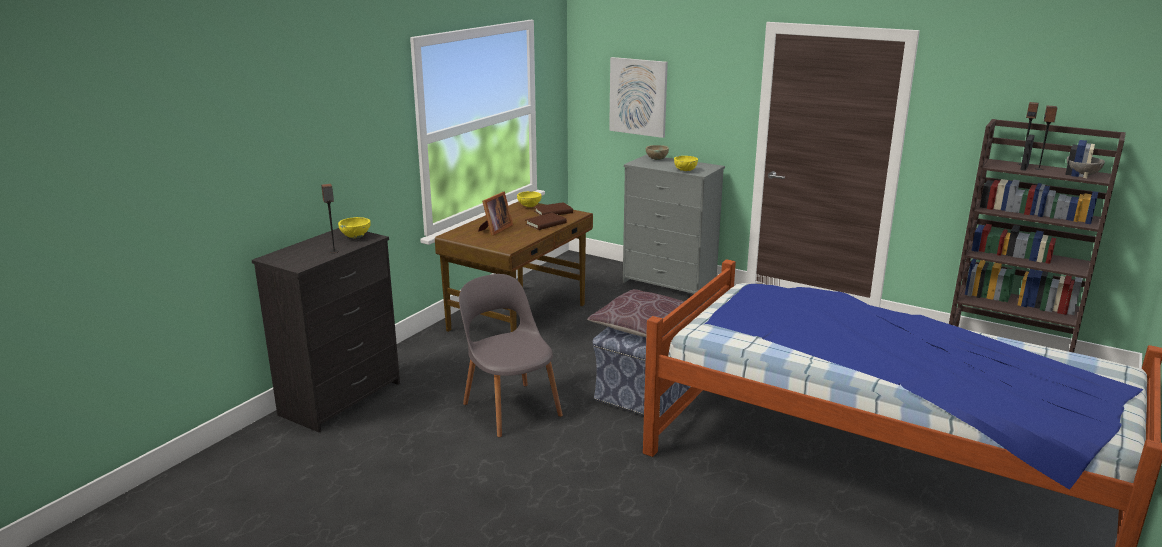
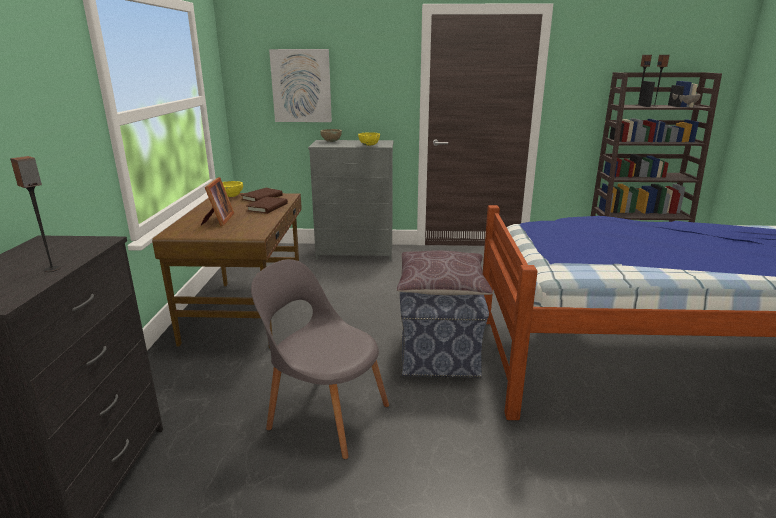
camera: 30 degrees left, 0 degrees up
yellow bowl [338,217,371,238] -> none

